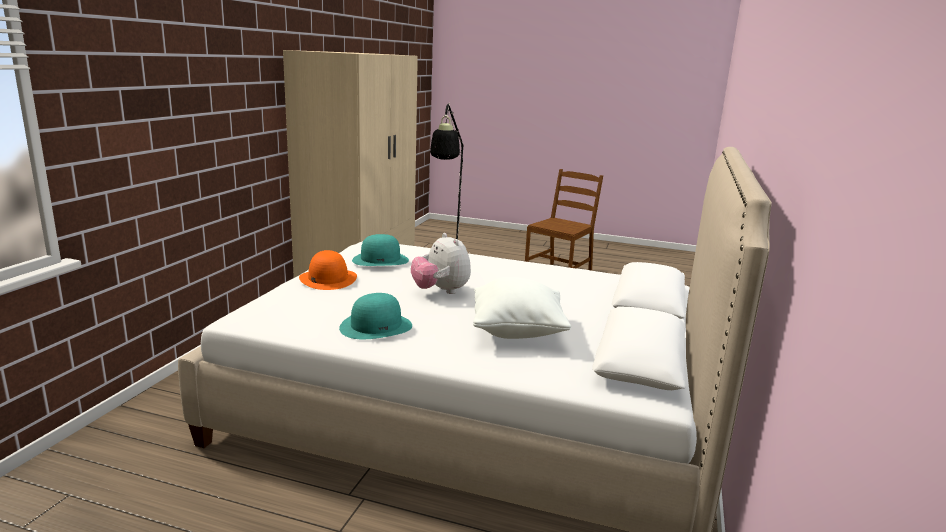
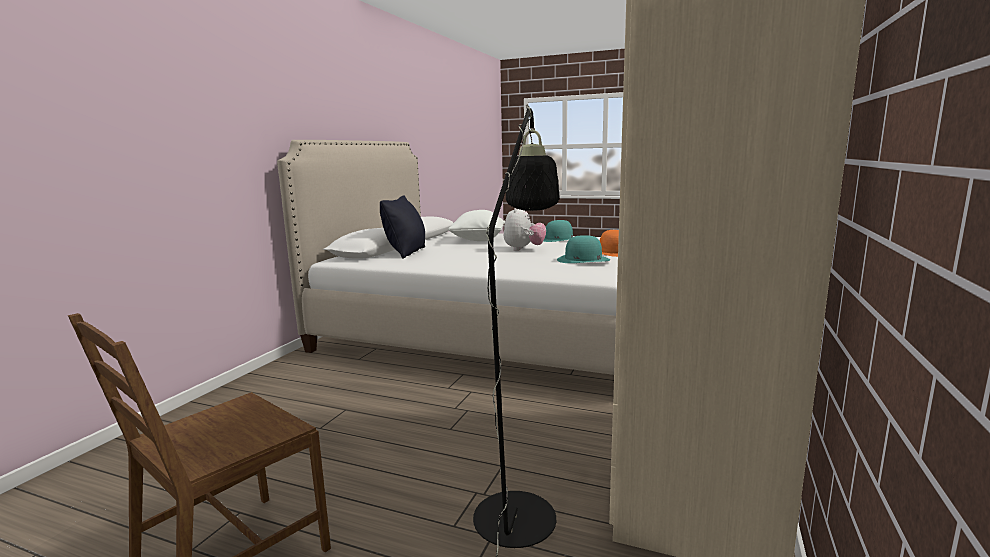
camera: 175 degrees left, 5 degrees down
plush toy [411,233,471,294] -> plush toy turned 45 degrees clockwise [504,208,546,251]
none -> black pillow [380,195,425,259]

